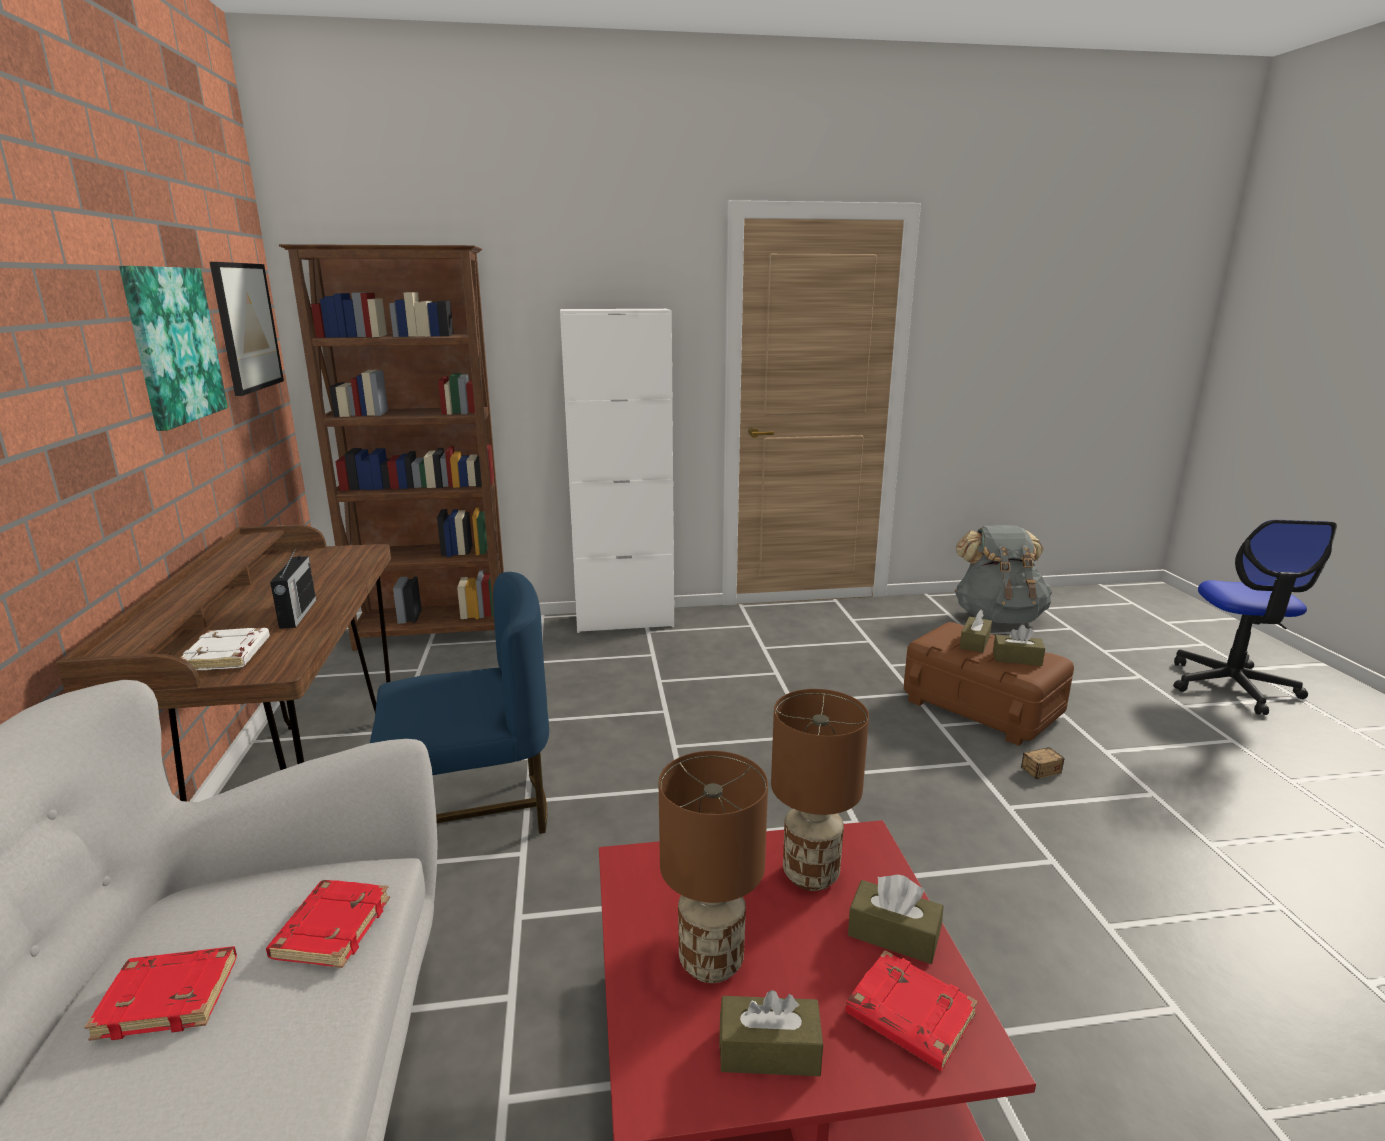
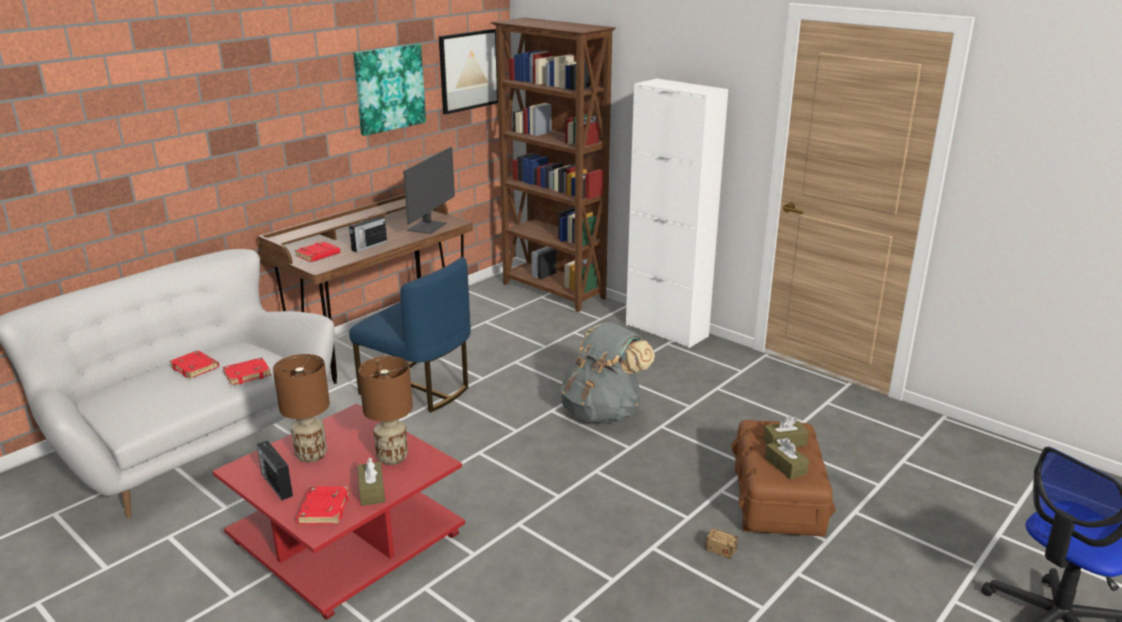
camera: 50 degrees right, 5 degrees up
white book [181,627,270,670] -> red book [295,241,340,262]
brown tissue box [719,990,823,1076] -> radio [257,440,293,500]
grey backpack [955,525,1052,624] -> grey backpack moved to [560,322,655,423]
none -> monitor [403,147,455,234]

